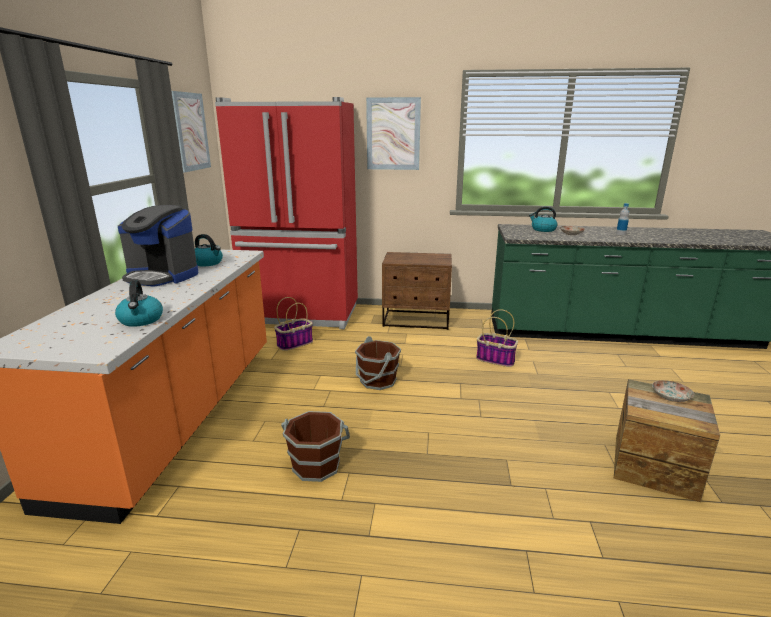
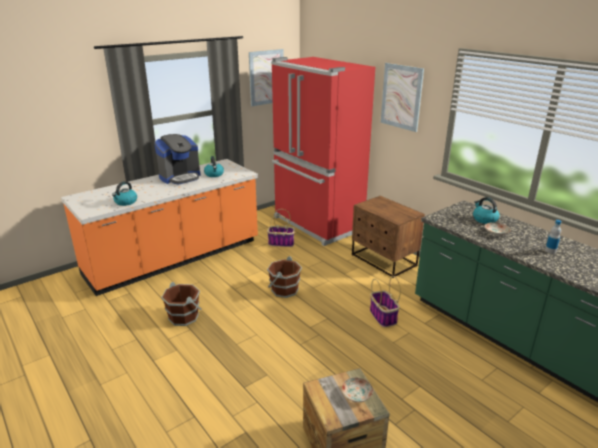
camera: 45 degrees right, 5 degrees up
coffee machine [118,205,198,287] -> coffee machine turned 105 degrees counterclockwise [154,134,201,185]

